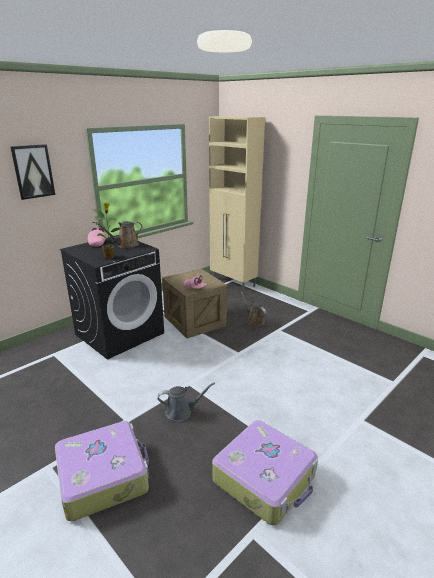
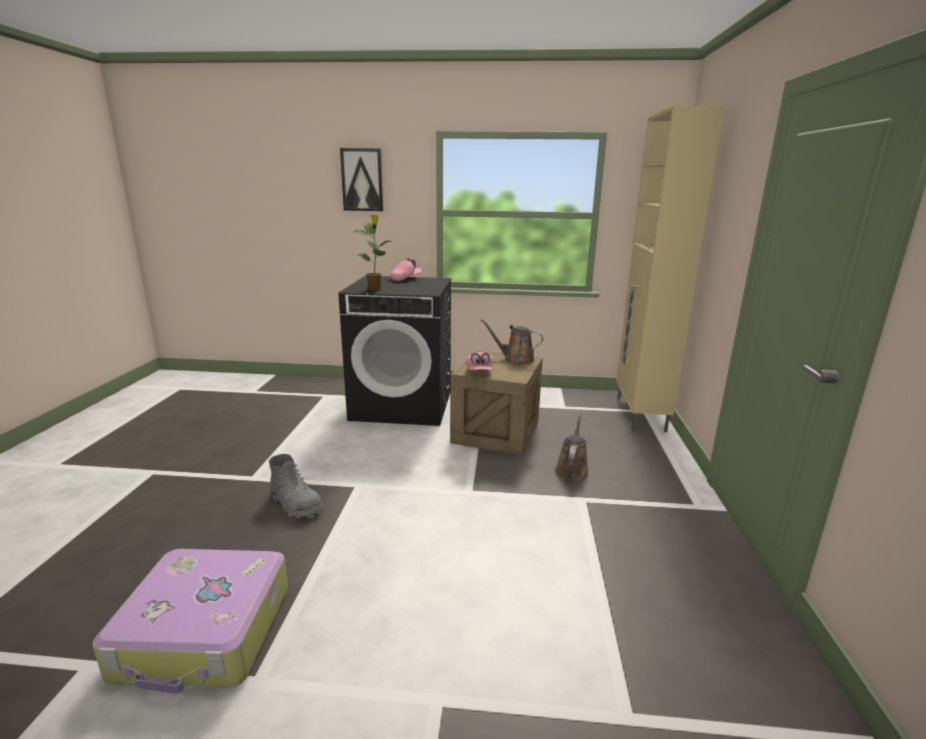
camera: 50 degrees right, 5 degrees down
suitcase [55,421,149,521] -> none
brown watering can [96,221,143,248] -> brown watering can moved to [480,319,544,364]
grey watering can [158,382,215,421] -> grey boot [269,454,323,519]

